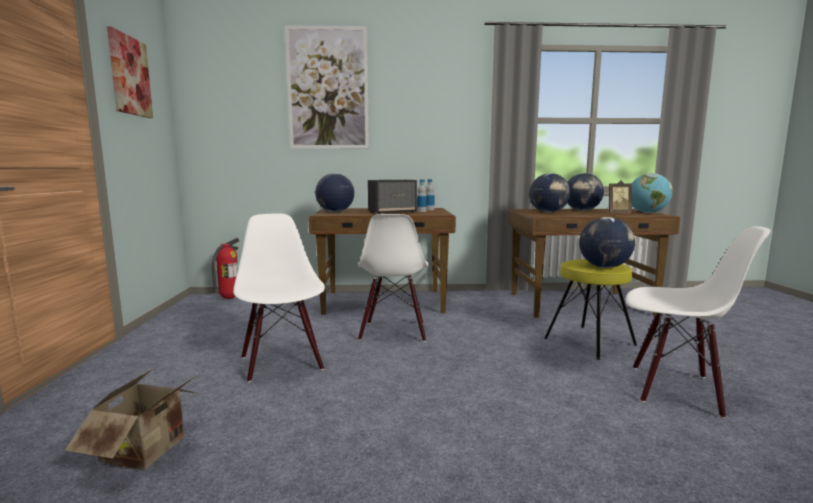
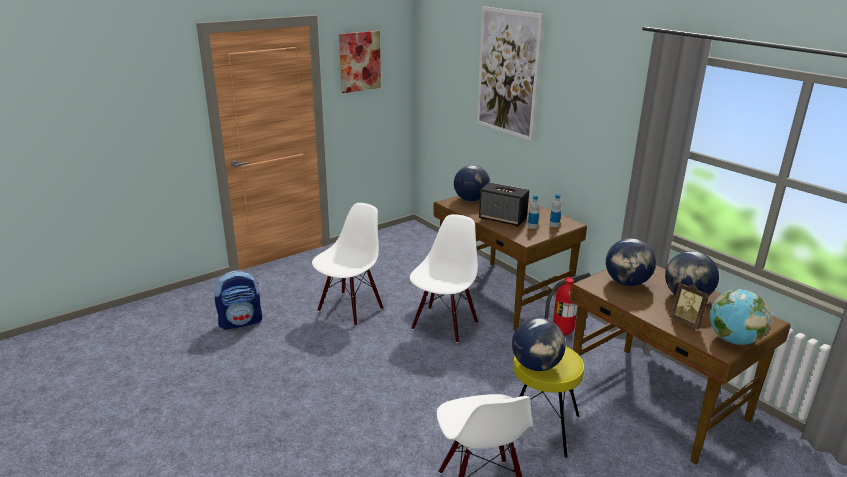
camera: 55 degrees right, 15 degrees up
cardboard box [65,368,201,470] -> backpack [214,270,262,330]
fire extinguisher [212,238,239,299] -> fire extinguisher moved to [545,272,591,336]
white chair [358,214,429,342] -> white chair turned 150 degrees clockwise [410,214,478,343]

